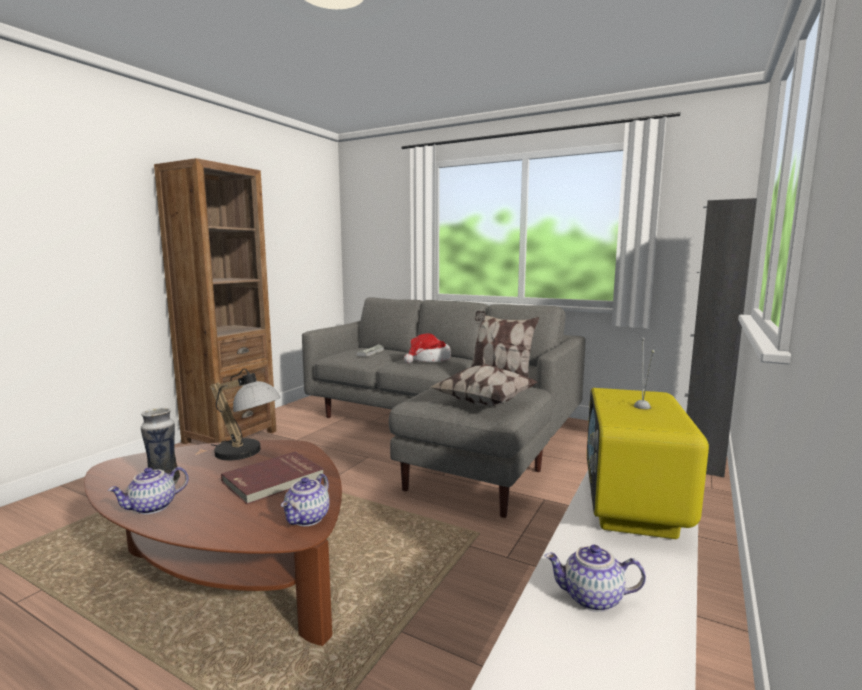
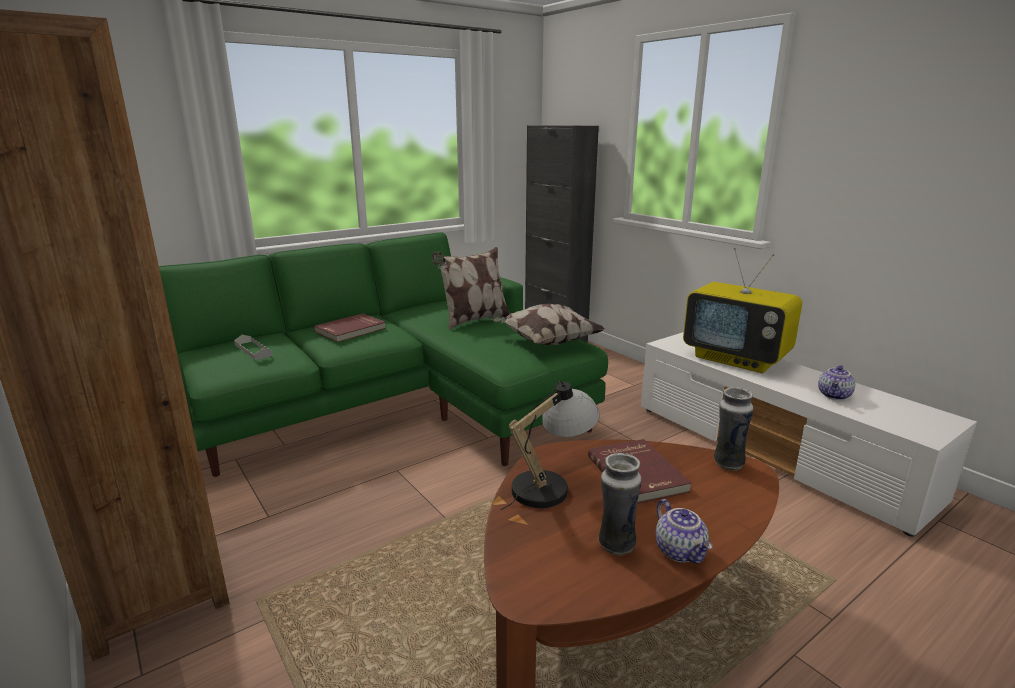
camera: 65 degrees left, 10 degrees up
teapot [281,473,330,526] -> vase [714,387,753,471]
grey sofa [302,297,586,518] -> green sofa [159,233,608,477]
hat [404,334,451,363] -> red book [314,313,386,342]

